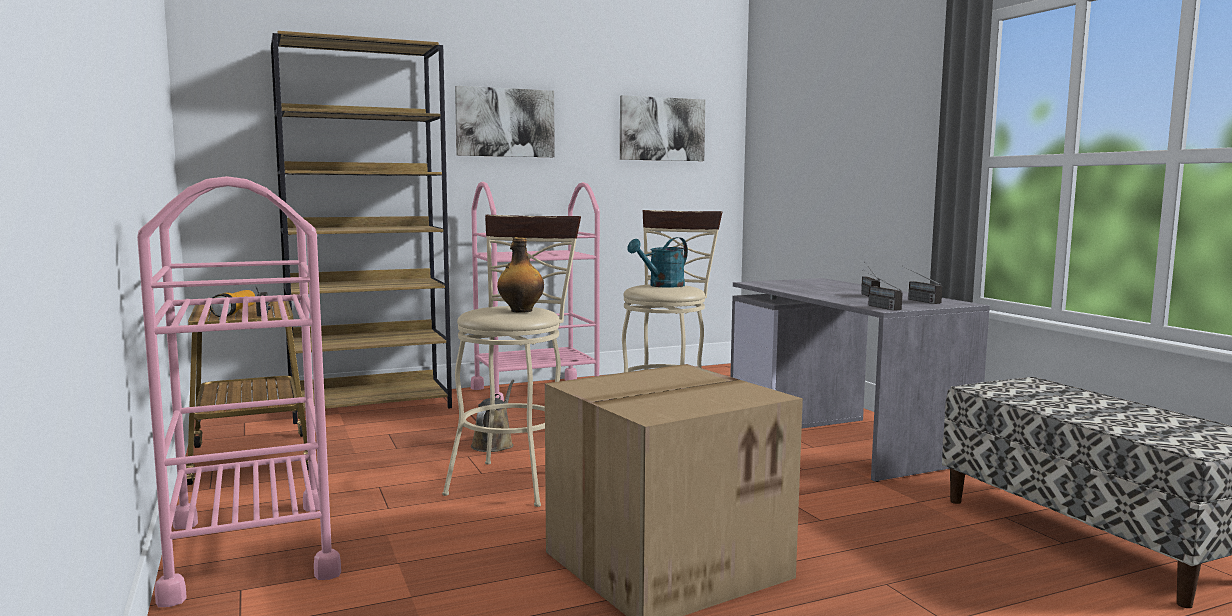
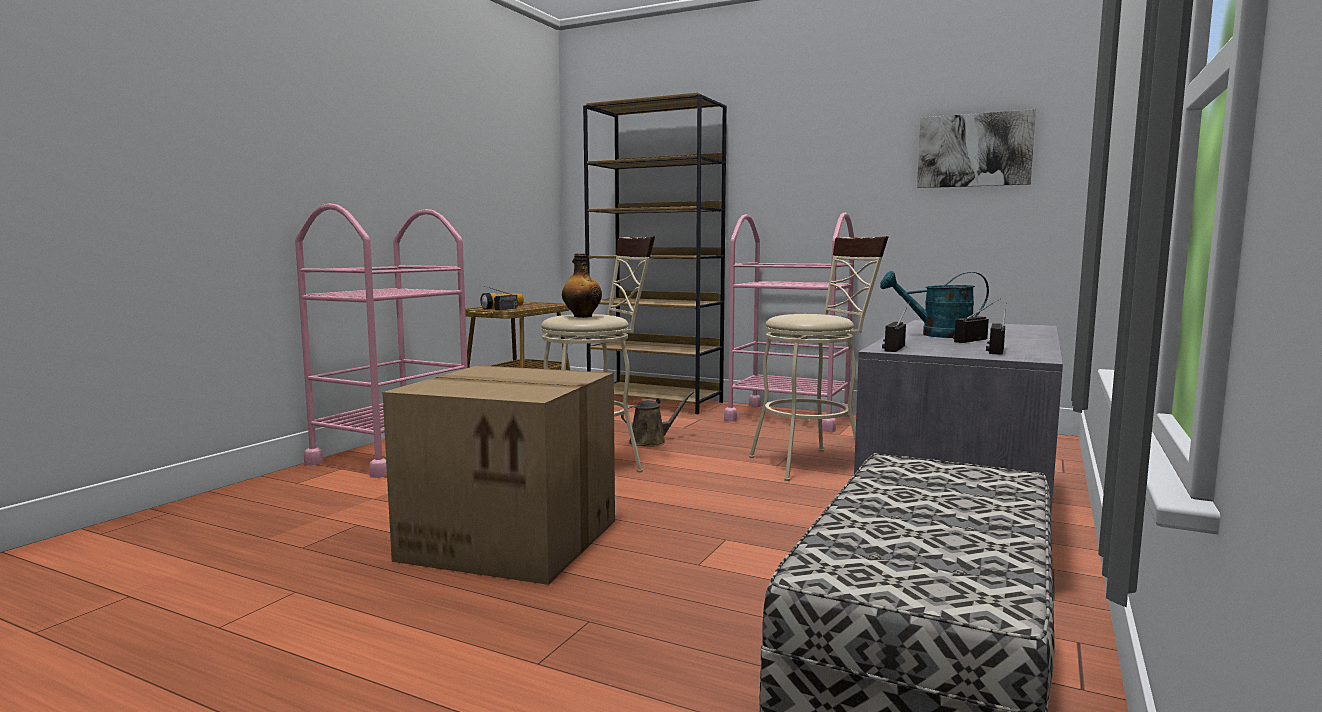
camera: 50 degrees right, 0 degrees up
picture [455,86,555,157] -> none
turquoise watering can [627,237,688,288] -> turquoise watering can moved to [880,270,989,338]

